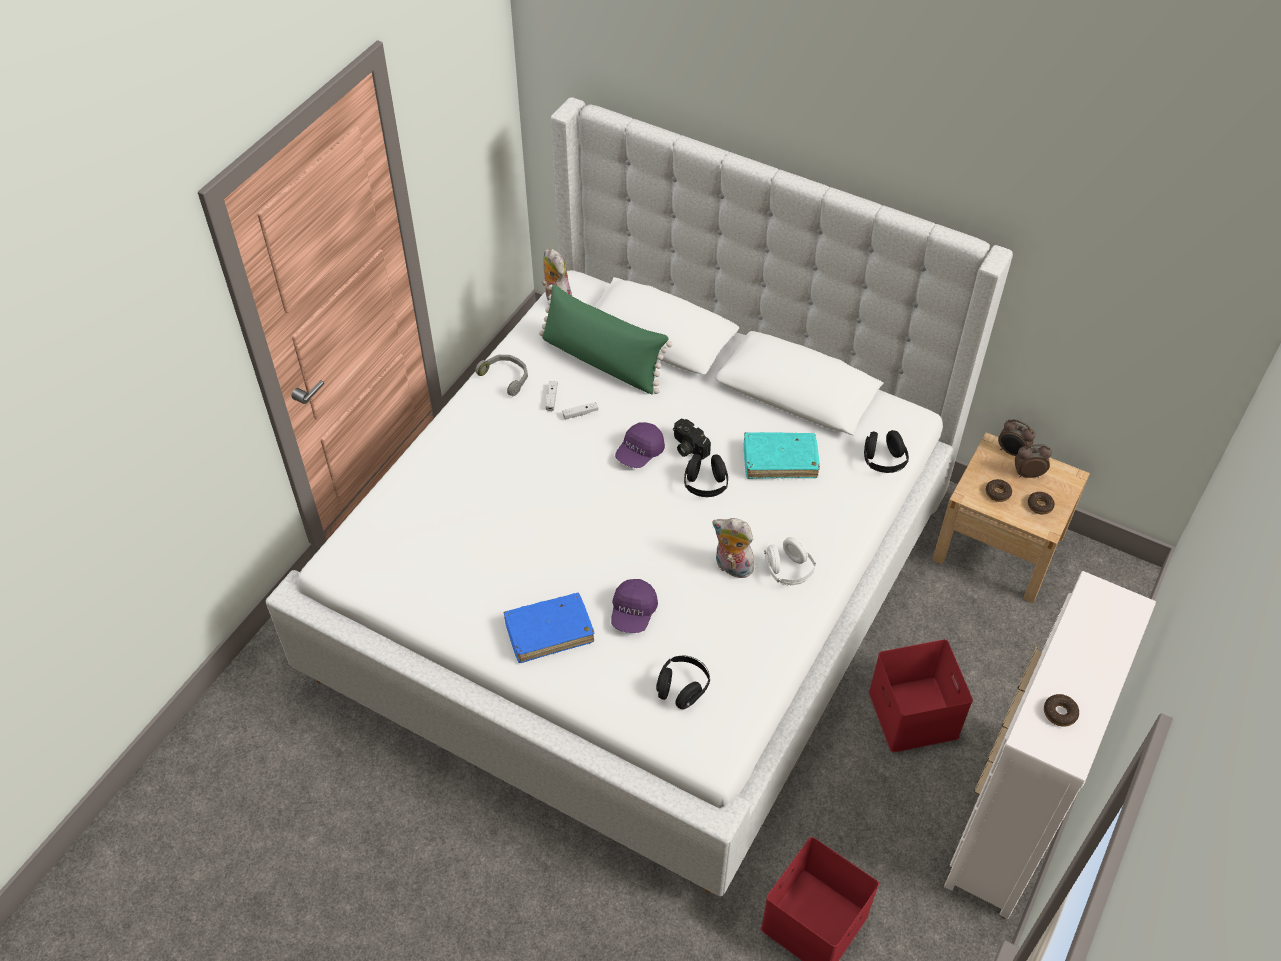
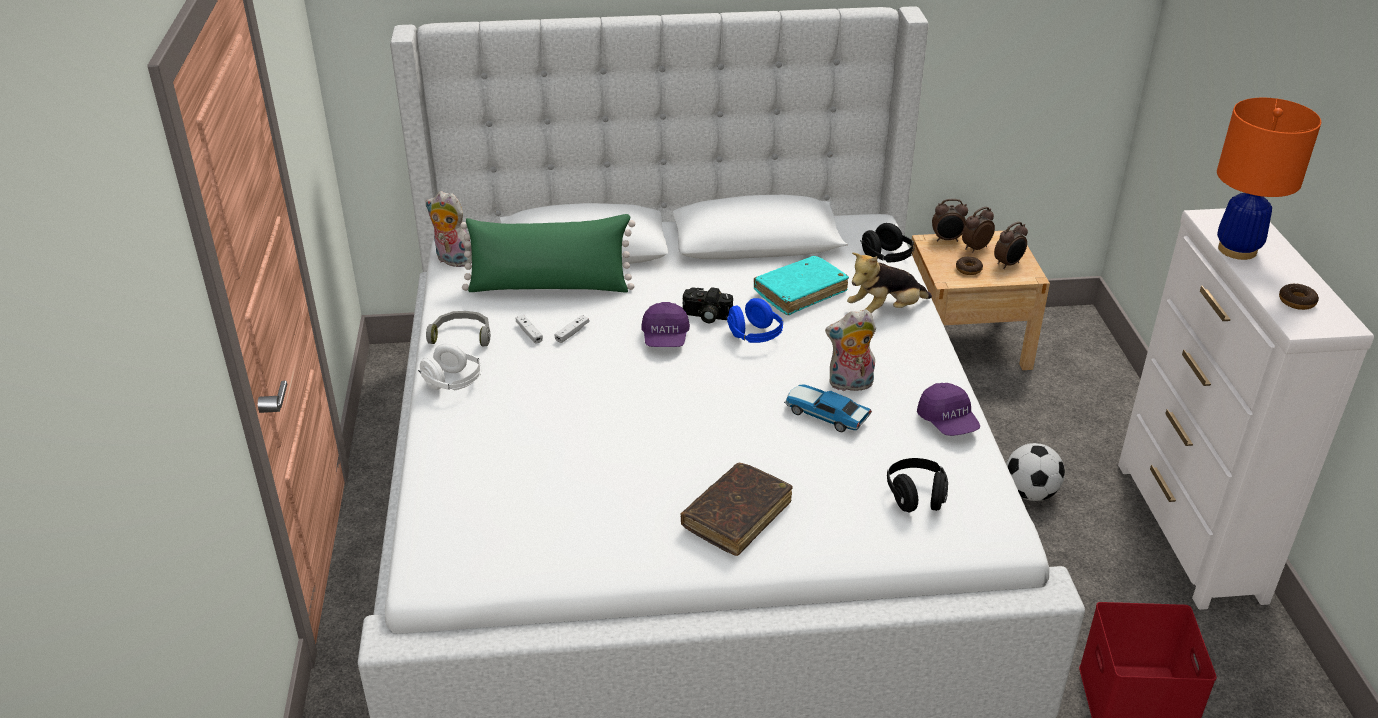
camera: 35 degrees left, 15 degrees down
blue book [503,593,594,663] -> brown book [680,462,793,556]
purple cap [611,579,658,633] -> purple cap moved to [917,383,980,436]
black headphones [684,454,728,497] -> blue headphones [726,298,783,343]
white headphones [765,537,816,586] -> white headphones moved to [418,343,482,391]
red storage box [869,639,973,752] -> football [1006,443,1065,501]
donut [1028,492,1055,514] -> alarm clock [994,222,1028,269]
none -> toy car [784,384,872,432]
none -> plush toy [847,253,932,314]
none -> orange table lamp [1217,98,1321,260]

